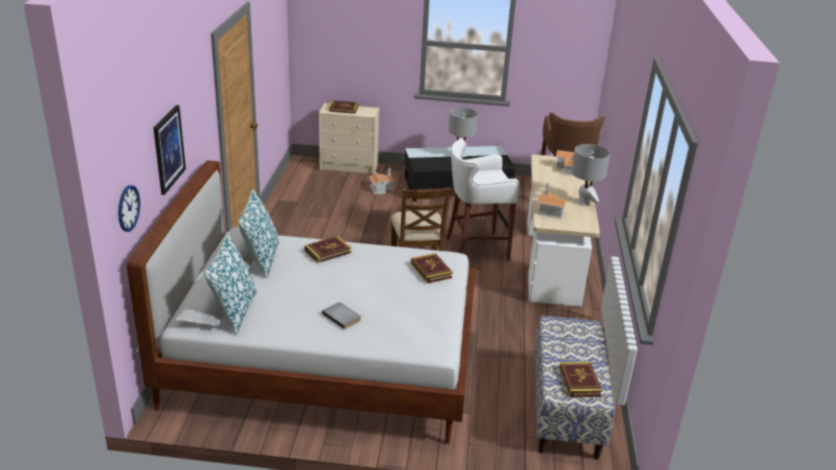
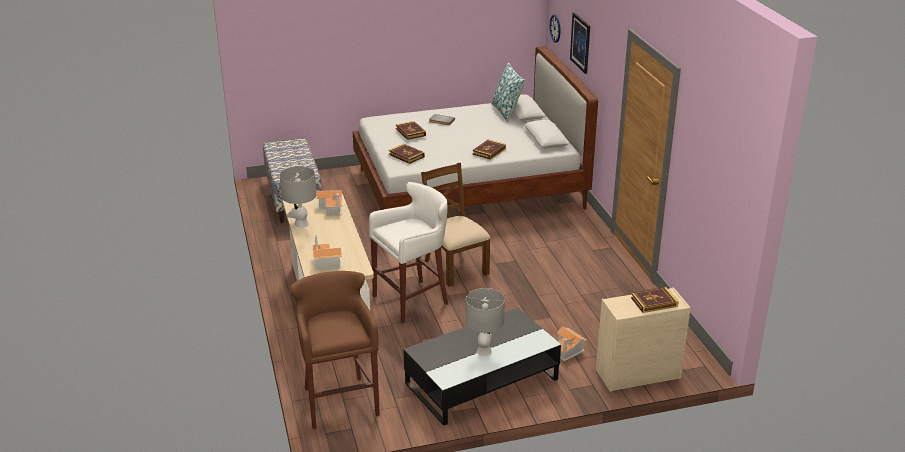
camera: 160 degrees right, 0 degrees up
pillow [238,189,279,278] -> none
book [559,362,602,397] -> book moved to [396,121,426,140]

